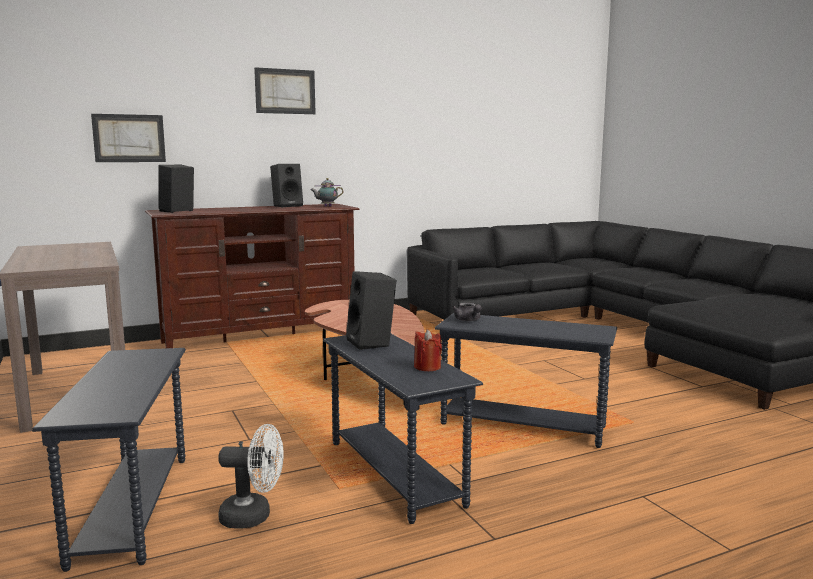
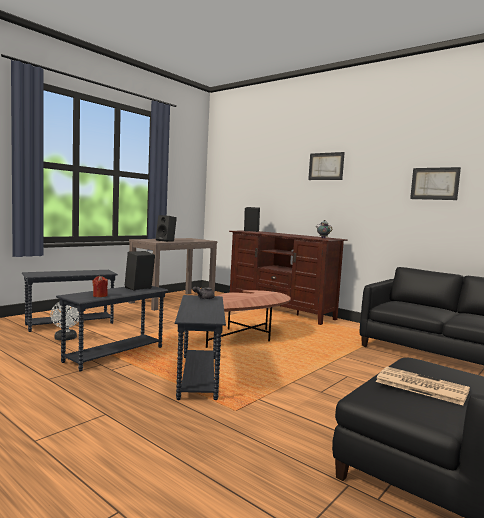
camera: 65 degrees right, 5 degrees down
picture [91,114,166,162] -> picture moved to [410,167,461,200]
black speaker [270,164,303,207] -> black speaker moved to [156,215,177,242]
none -> newspaper [375,367,470,405]

